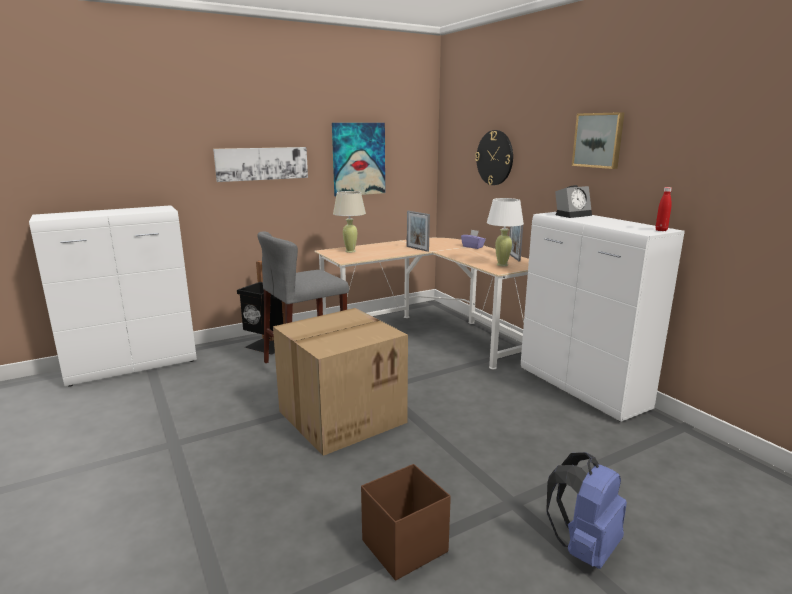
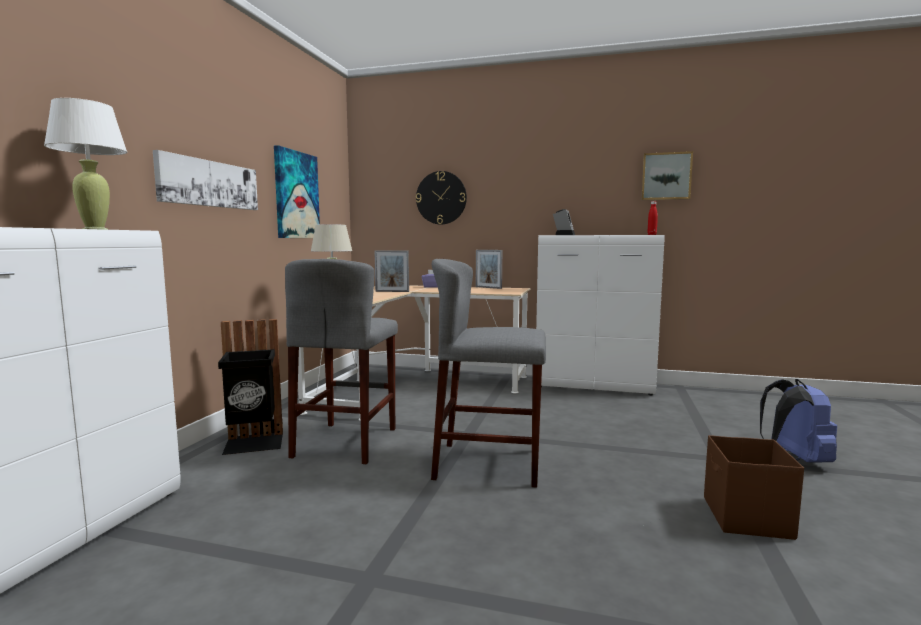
camera: 45 degrees left, 10 degrees down
cardboard box [273,308,408,456] -> grey stool [431,259,546,488]
white table lamp [487,198,524,266] -> white table lamp moved to [44,98,127,230]
picture [572,112,624,169] -> picture moved to [641,151,693,200]

